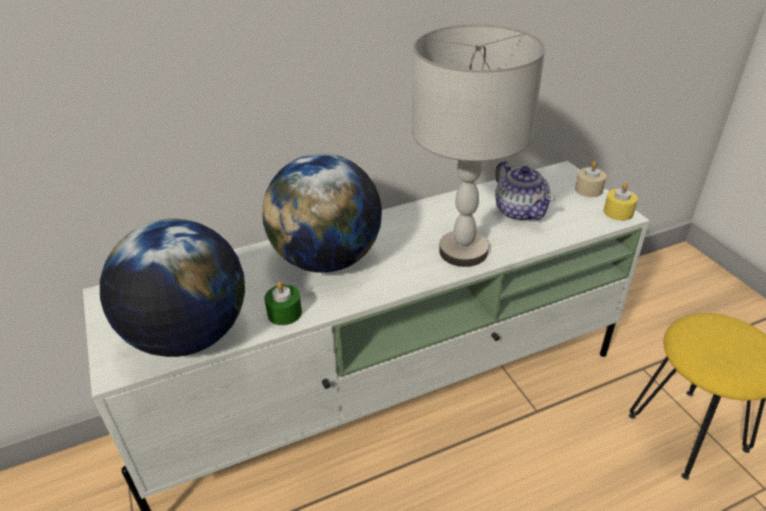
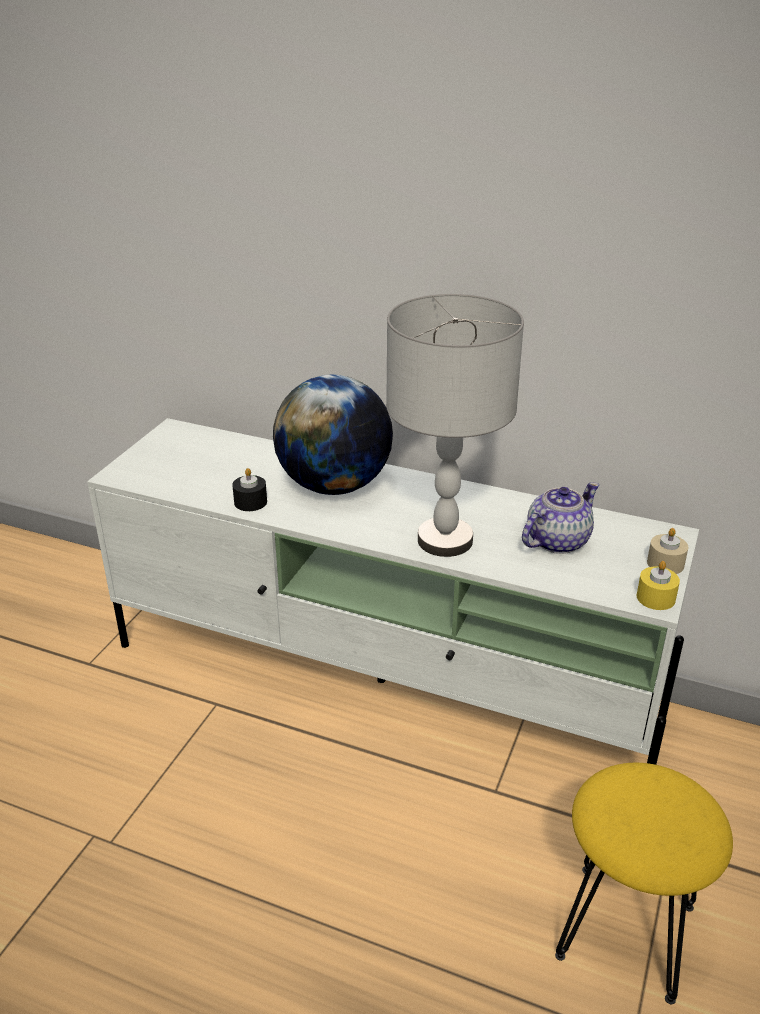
camera: 45 degrees right, 5 degrees down
globe [100,219,245,357] -> none
green candle [264,281,302,325] -> black candle [232,468,267,511]
teapot [495,161,555,221] -> teapot turned 150 degrees counterclockwise [522,482,599,554]

